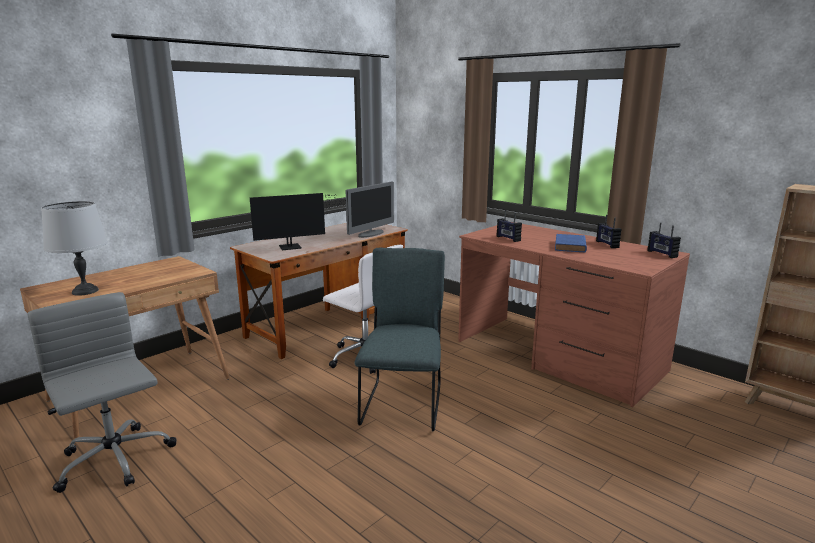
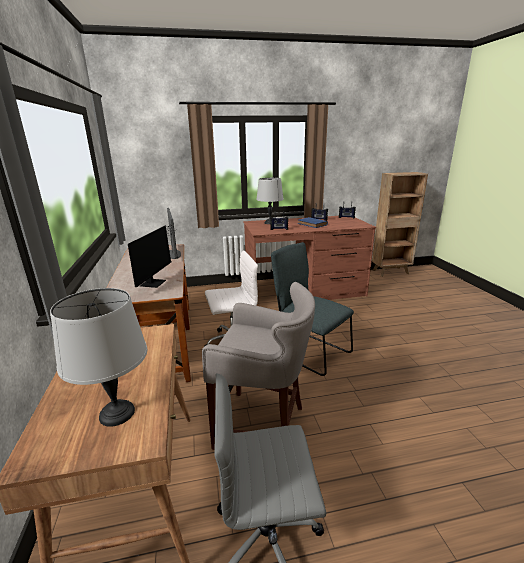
camera: 55 degrees left, 5 degrees up
none -> grey stool [202,282,315,450]
none -> grey table lamp [256,178,284,224]

